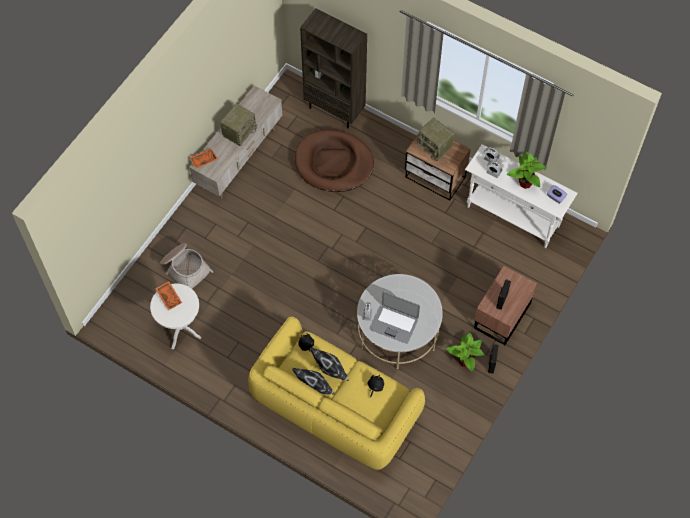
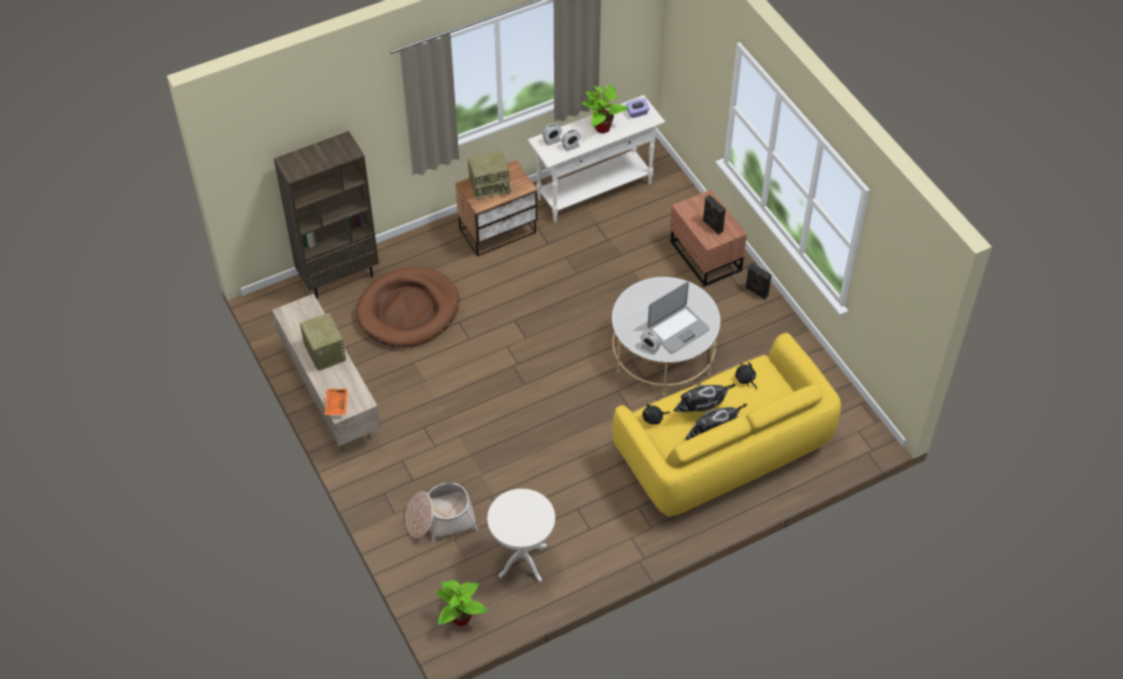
camera: 60 degrees left, 10 degrees down
orange tray [155,281,182,310] -> none
potted plant [446,333,484,372] -> potted plant moved to [436,579,488,626]

